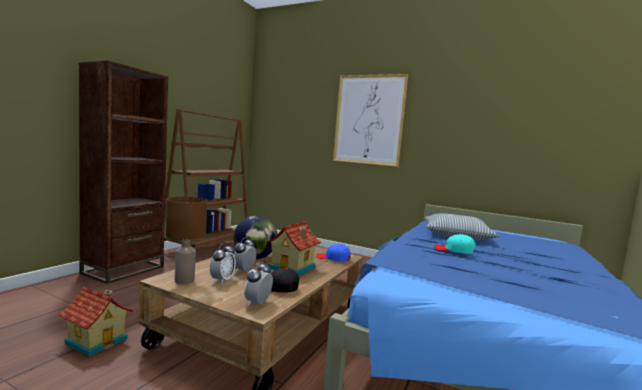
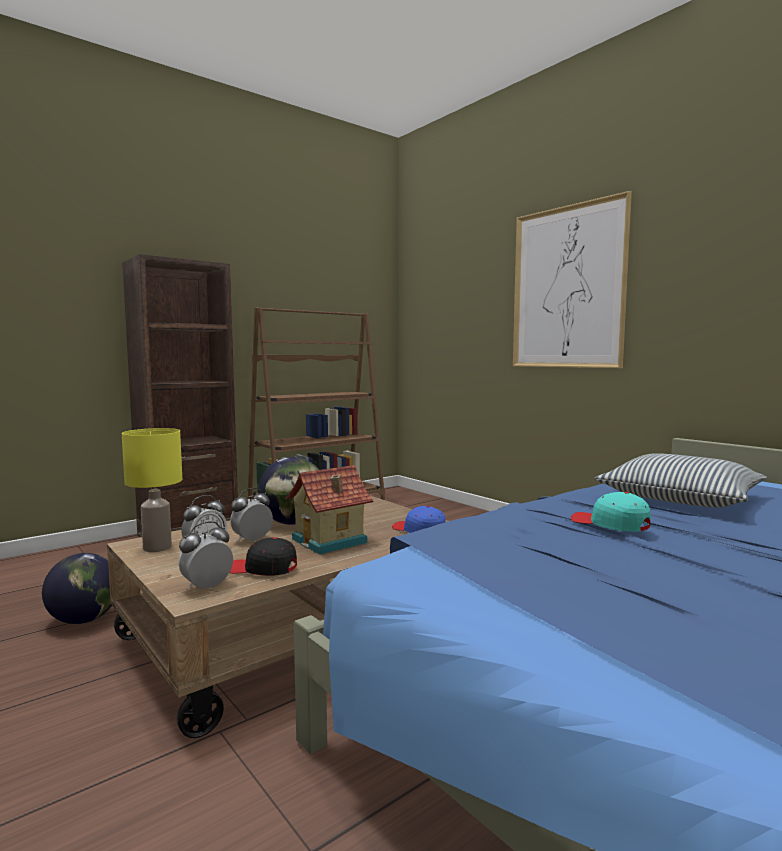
camera: 25 degrees right, 0 degrees up
toy house [59,287,133,357] -> globe [42,553,112,624]
brown table lamp [166,196,207,284] -> yellow table lamp [122,428,182,552]

